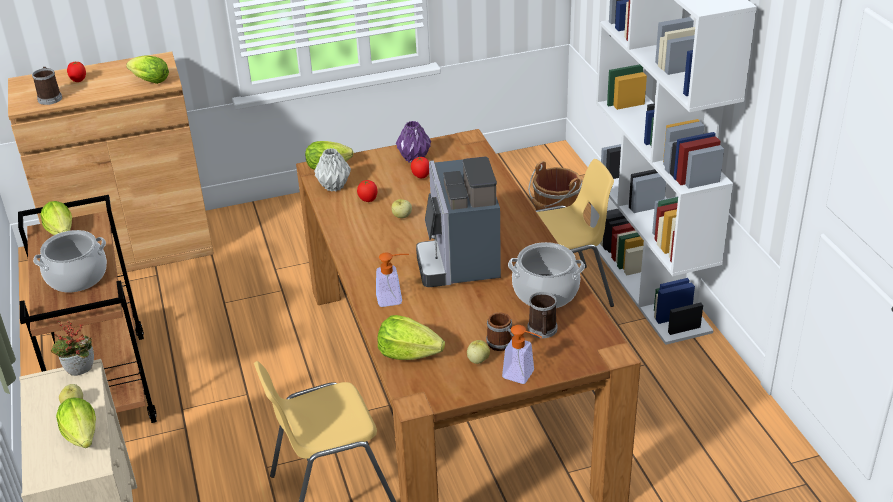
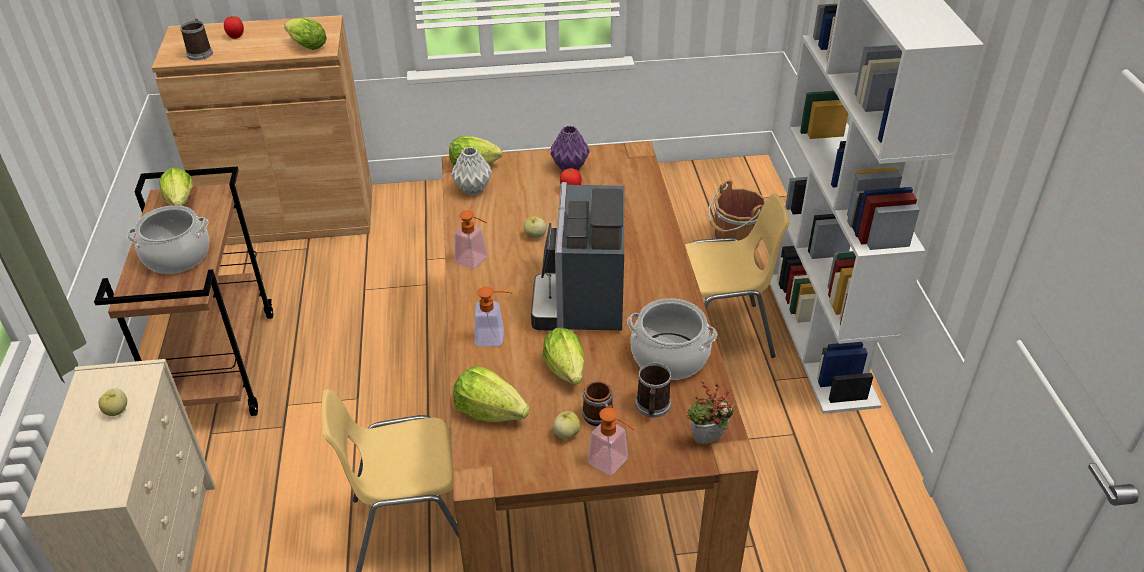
camera: 10 degrees right, 5 degrees up
potted plant [51,320,94,376] -> potted plant moved to [687,381,734,444]
lettuce [56,397,96,448] -> lettuce moved to [543,328,584,385]
tomato [357,180,378,202] -> none
none -> soap dispenser [455,210,487,269]

